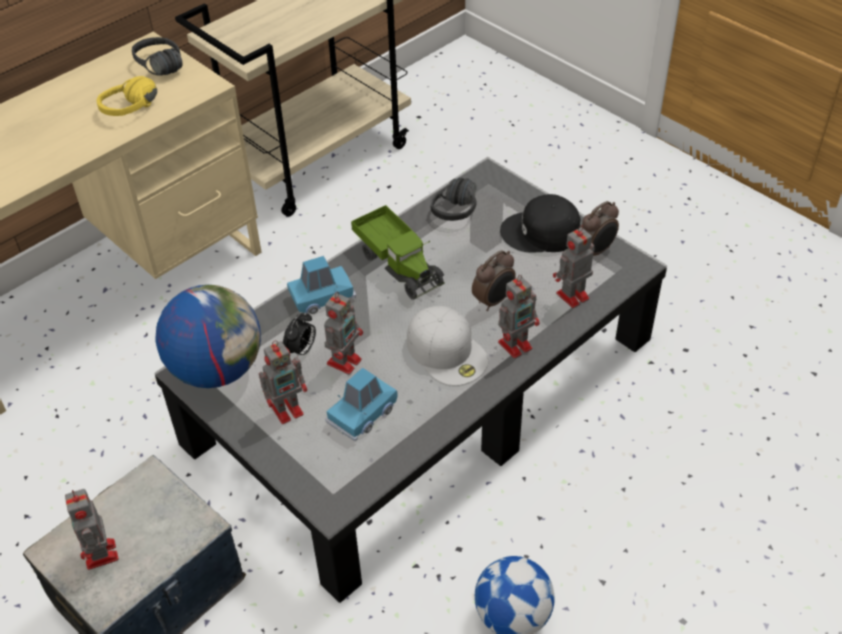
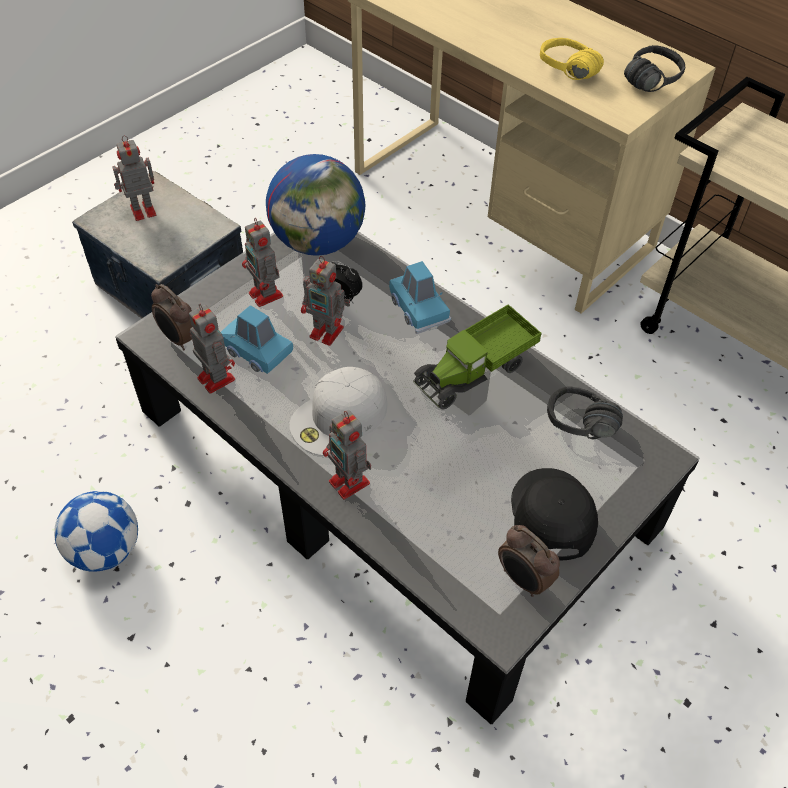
camera: 85 degrees right, 5 degrees up
alarm clock [472,250,516,311] -> alarm clock moved to [151,284,192,350]
toy robot [553,225,595,308] -> toy robot moved to [189,304,235,394]

